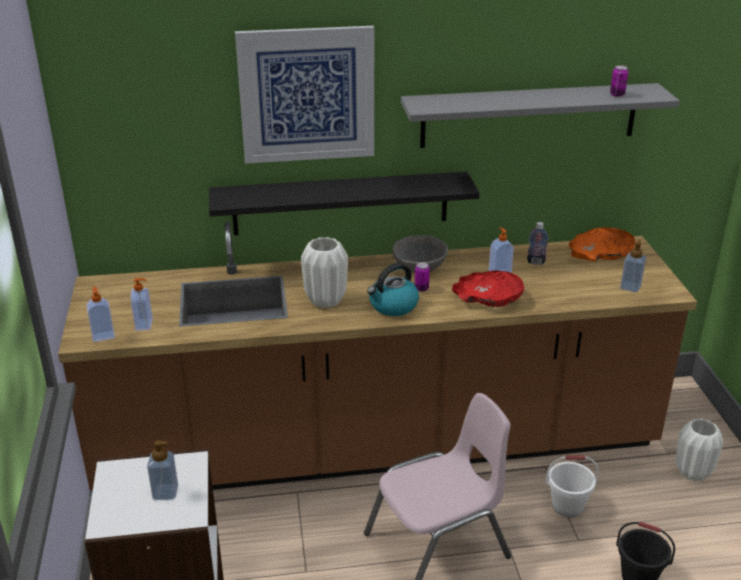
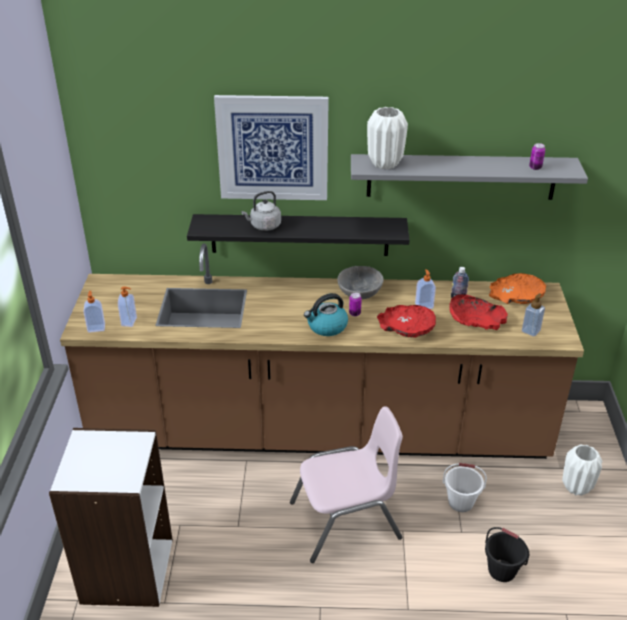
camera: 10 degrees right, 5 degrees up
soap dispenser [147,440,178,500] -> none
white vase [301,237,348,308] -> white vase moved to [367,107,408,169]
none -> grey kettle [241,191,281,231]
none -> red bowl [449,294,508,330]

